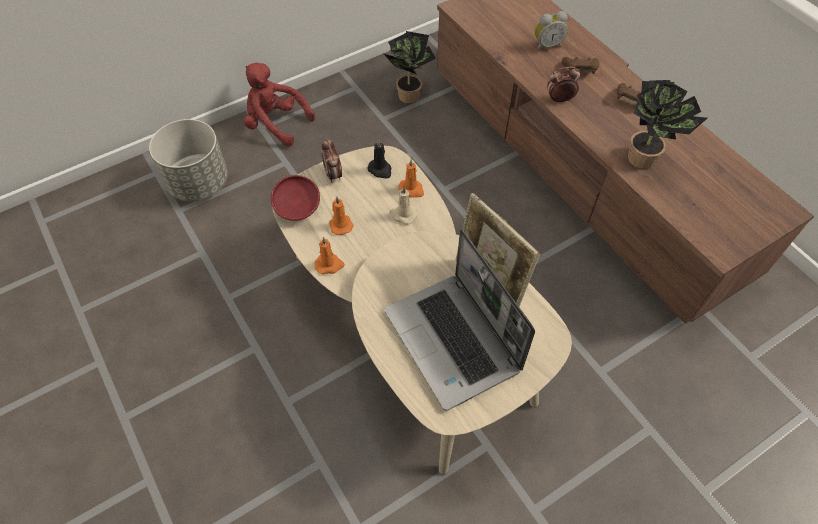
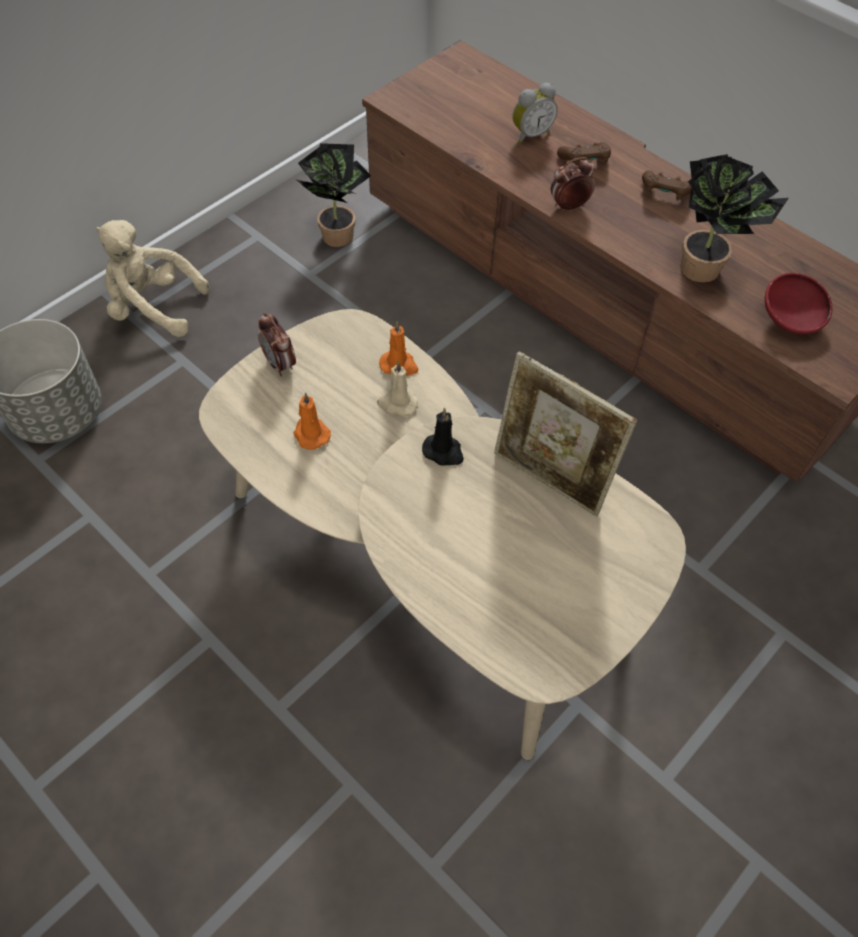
camera: 15 degrees left, 0 degrees up
red plush toy [243,63,315,147] -> beige plush toy [96,220,210,337]
red bowl [271,175,320,221] -> red bowl moved to [765,273,833,334]
orange candle [314,237,345,274] -> none
black candle [368,139,392,179] -> black candle moved to [422,408,464,466]
laptop [385,229,535,410] -> none

